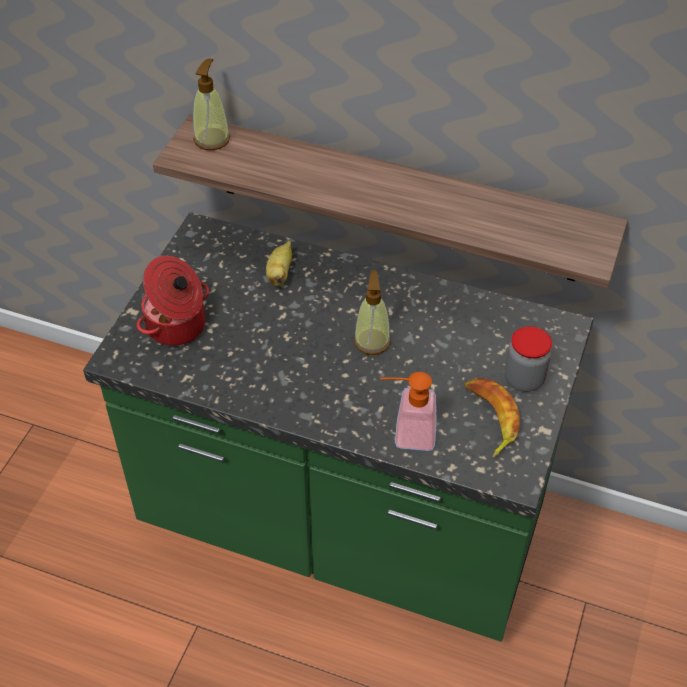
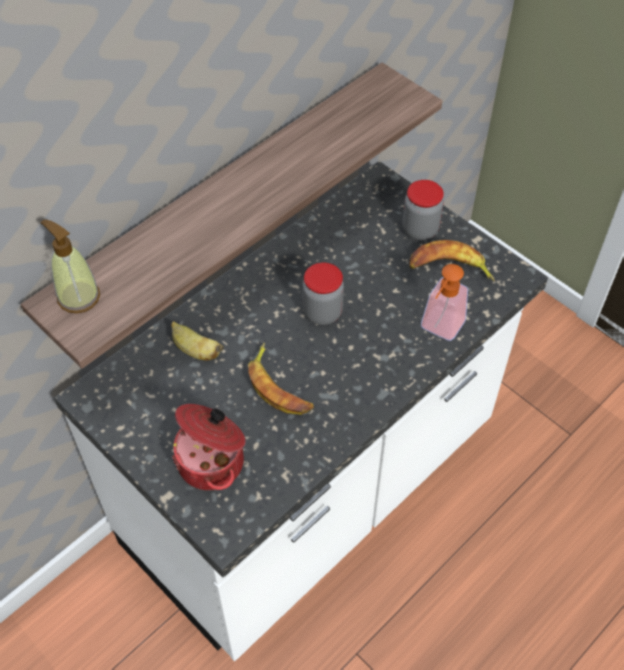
camera: 65 degrees left, 5 degrees up
green counter [83,212,594,642] -> white counter [54,161,548,661]
soap dispenser [354,270,391,355] -> jar [303,262,344,325]
none -> banana [248,343,314,415]

